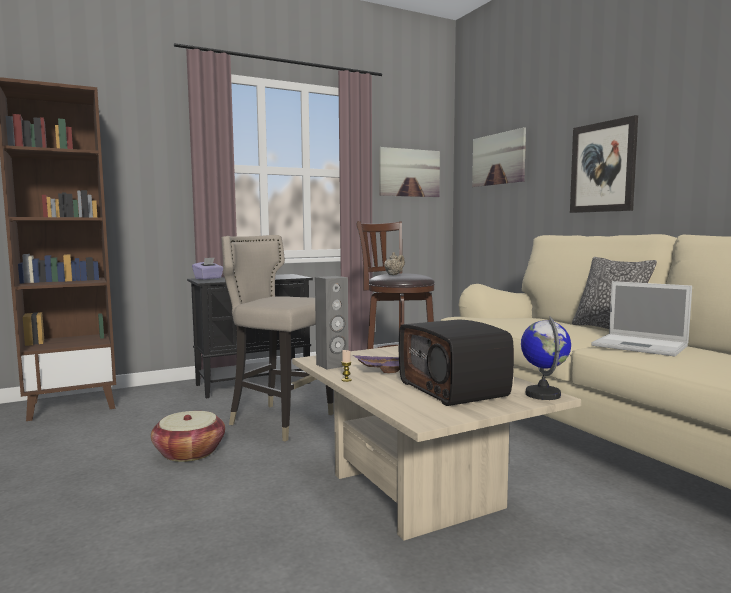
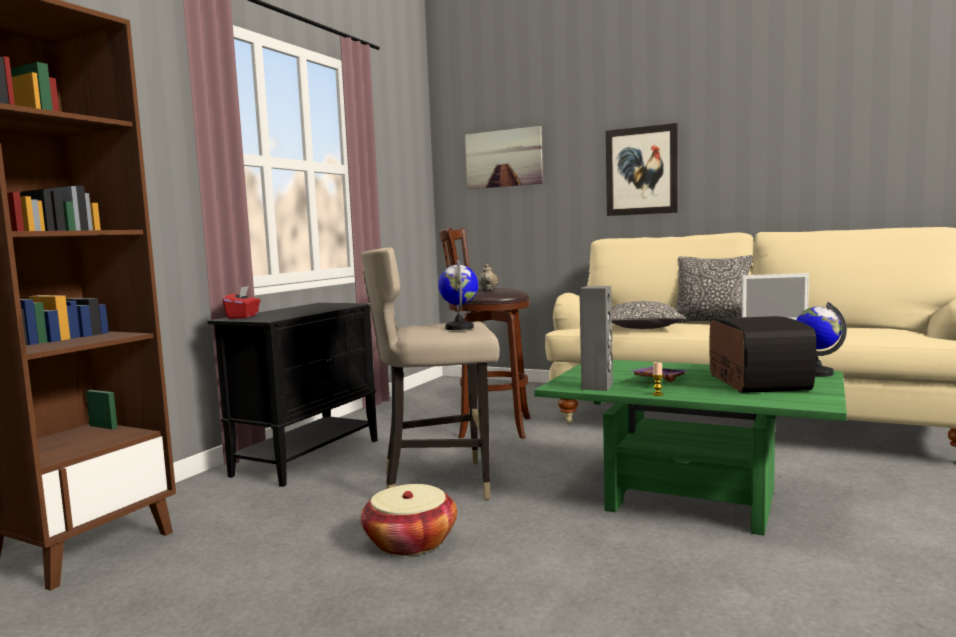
camera: 35 degrees left, 0 degrees up
purple tissue box [192,257,223,279] -> red tissue box [223,286,261,319]
beige coffee table [292,346,581,541] -> green coffee table [534,360,847,536]
picture [379,147,440,197] -> none
radio [399,319,514,406] -> radio turned 120 degrees counterclockwise [709,316,817,393]
none -> globe [438,260,479,330]
none -> pillow [612,301,686,329]

